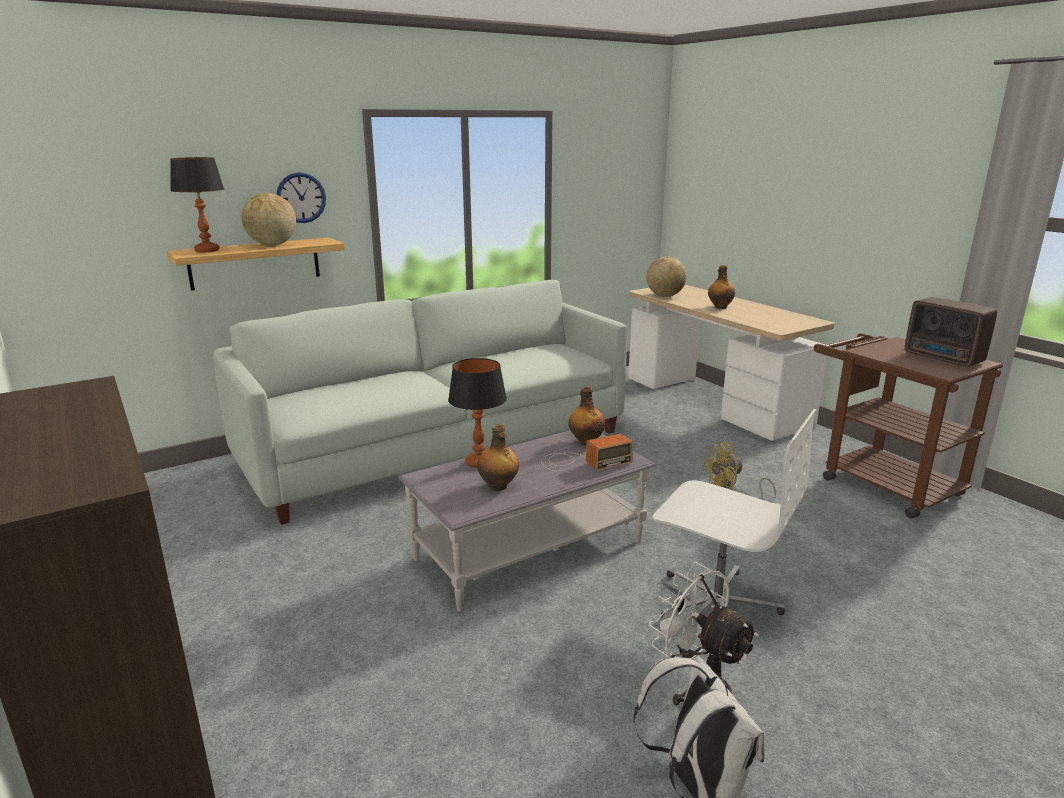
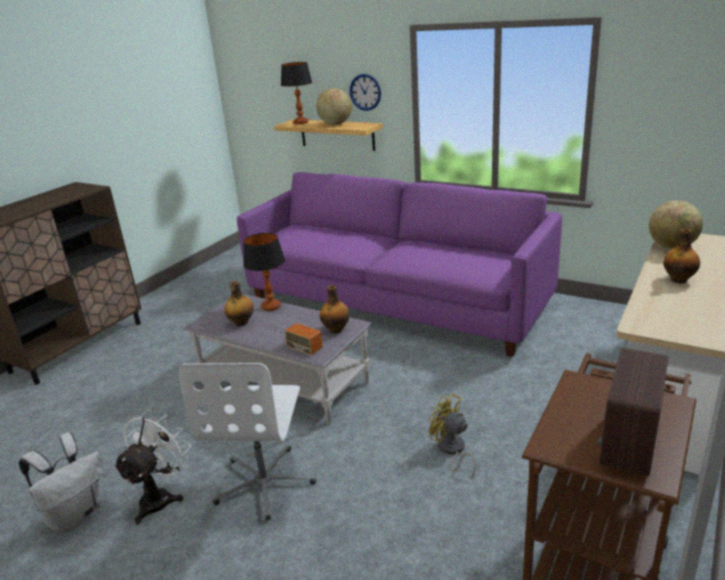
camera: 65 degrees right, 5 degrees up
white sofa [213,280,628,525] -> purple sofa [237,172,562,357]

